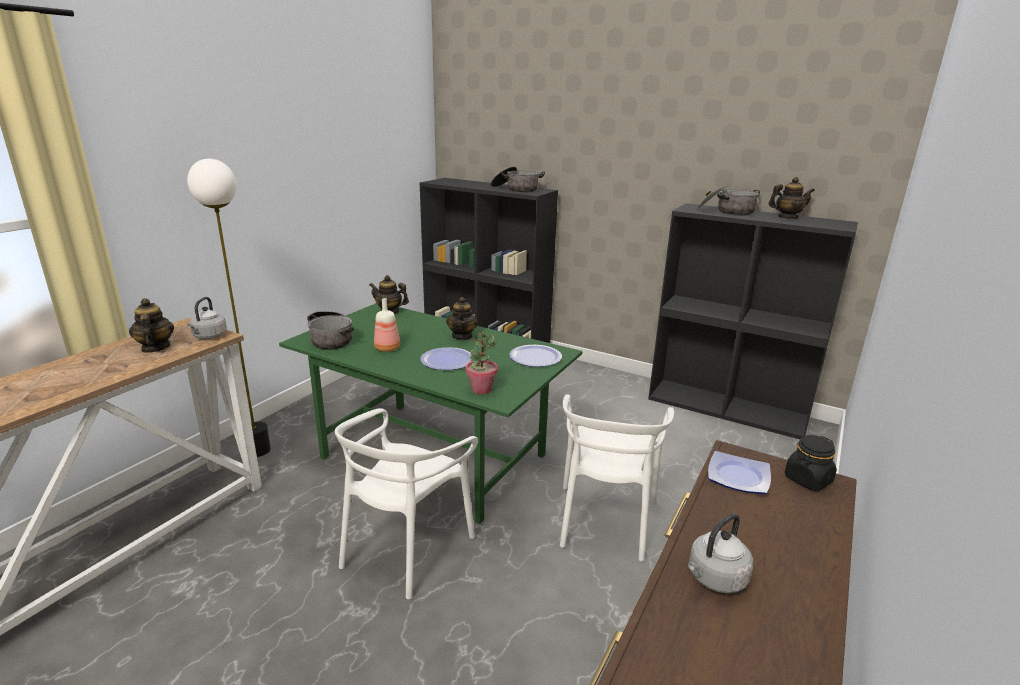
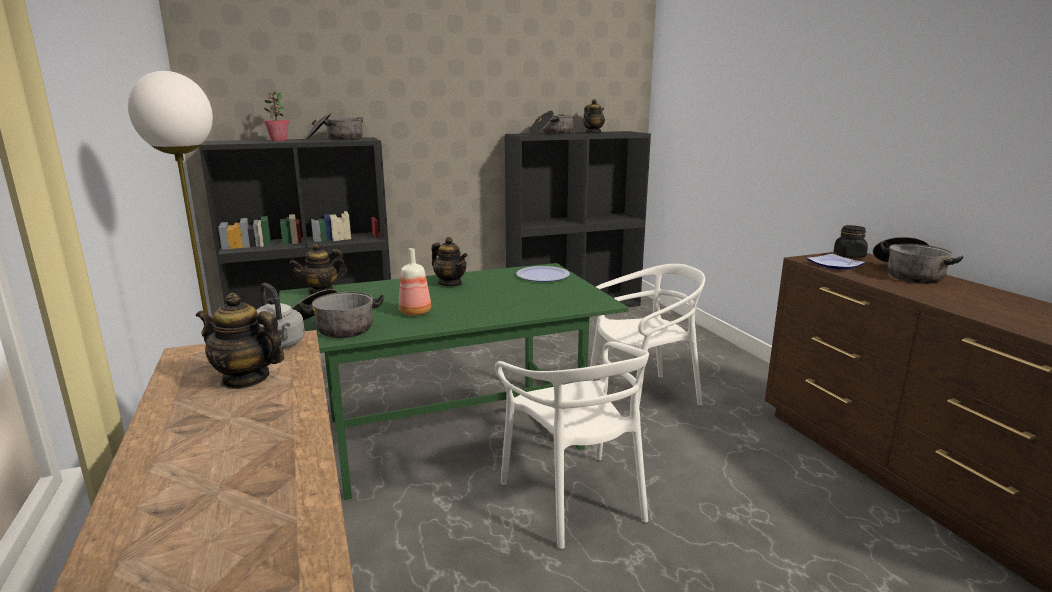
camera: 50 degrees left, 5 degrees down
plate [420,347,471,370] -> none
potted plant [465,331,498,394] -> potted plant moved to [263,91,290,141]
white chair [560,394,674,562] -> white chair turned 75 degrees counterclockwise [588,264,705,406]
grey kettle [688,513,754,593] -> none
none -> cooking pot [873,237,964,284]

